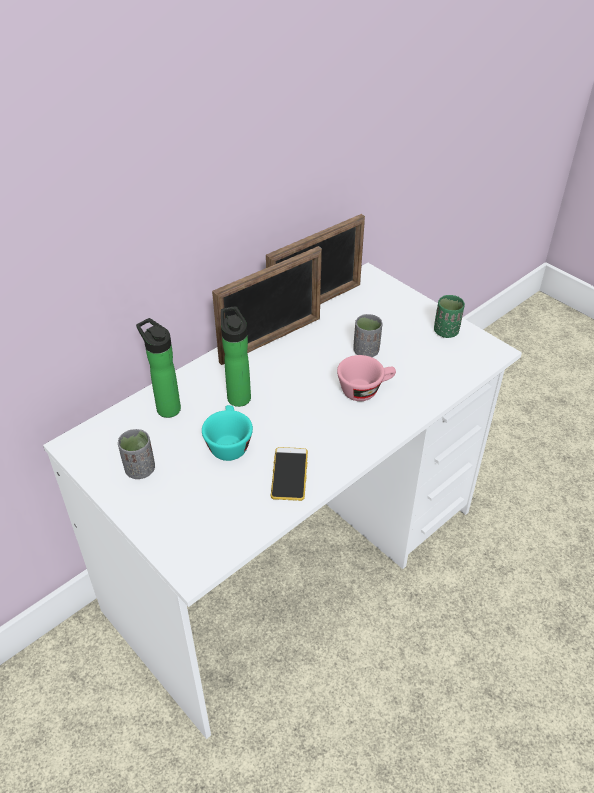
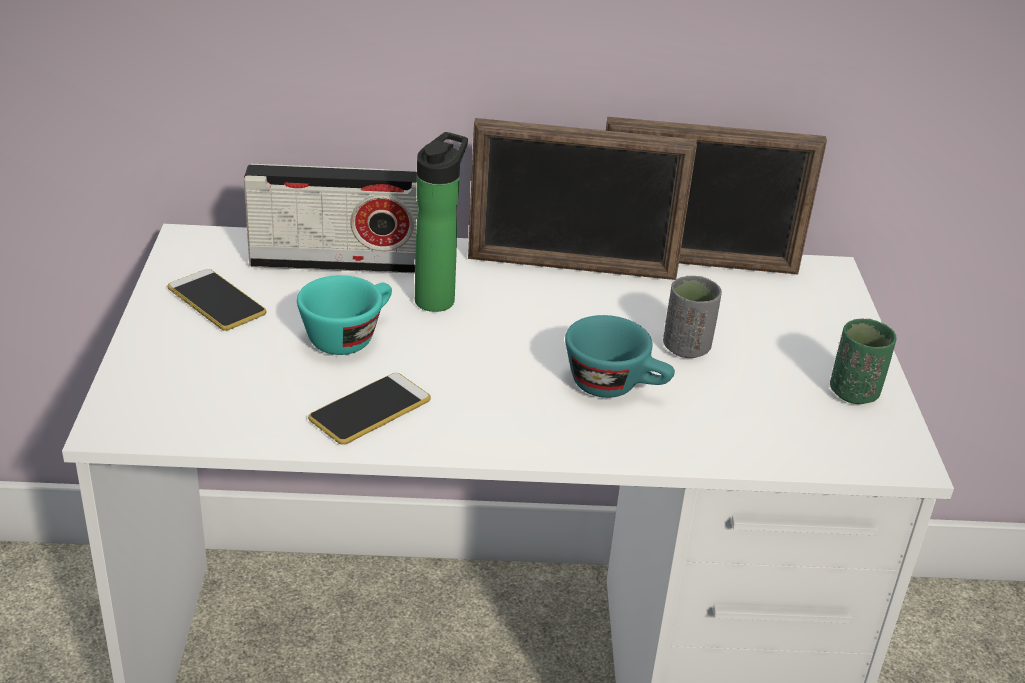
camera: 40 degrees right, 10 degrees down
grey cup [118,429,155,479] -> phone [168,269,266,331]
bottle [136,318,181,418] -> radio [244,163,418,273]
pink cup [337,355,396,401] -> turquoise cup [565,315,675,398]

